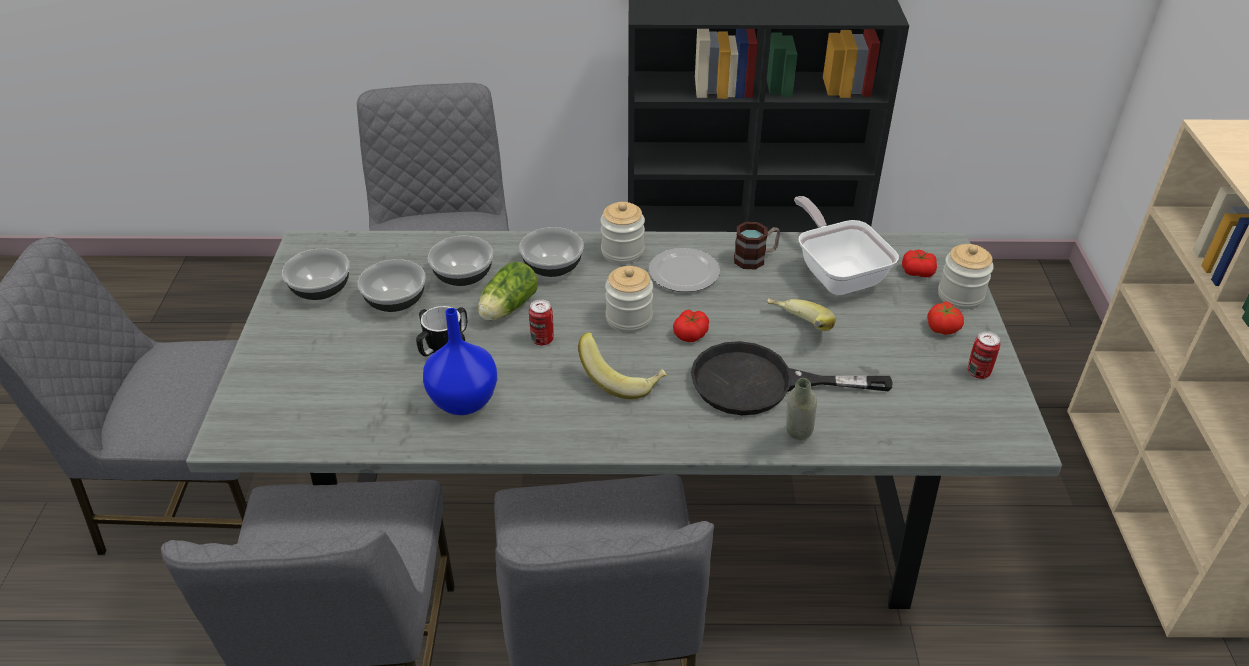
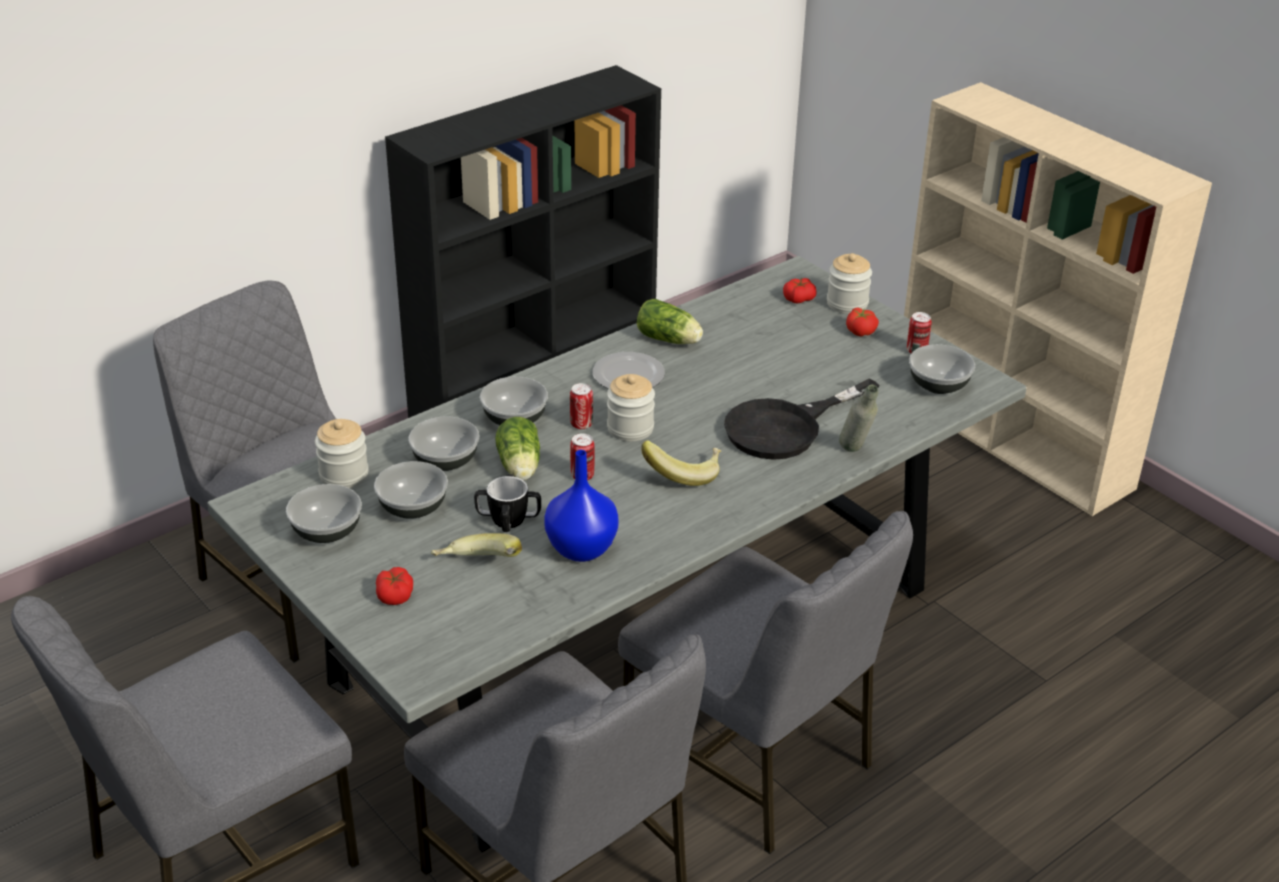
camera: 40 degrees left, 5 degrees down
jar [600,202,645,264] -> jar moved to [315,419,369,488]
tomato [673,310,709,342] -> tomato moved to [376,567,413,605]
mug [734,222,780,270] -> lettuce [637,299,703,344]
banana [767,298,835,331] -> banana moved to [431,533,522,557]
frying pan [794,196,899,295] -> none
none -> can [570,383,593,429]
none -> bowl [909,344,975,394]

